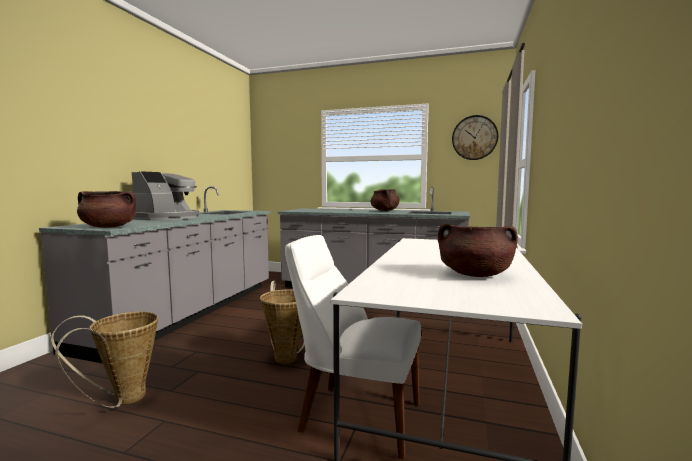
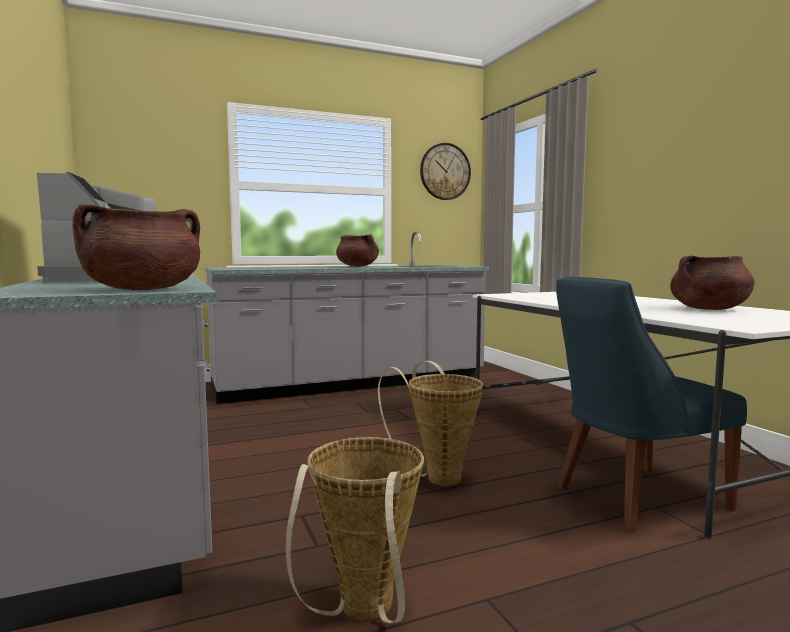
camera: 40 degrees left, 0 degrees up
white chair [285,235,421,459] -> blue chair [556,277,747,533]

